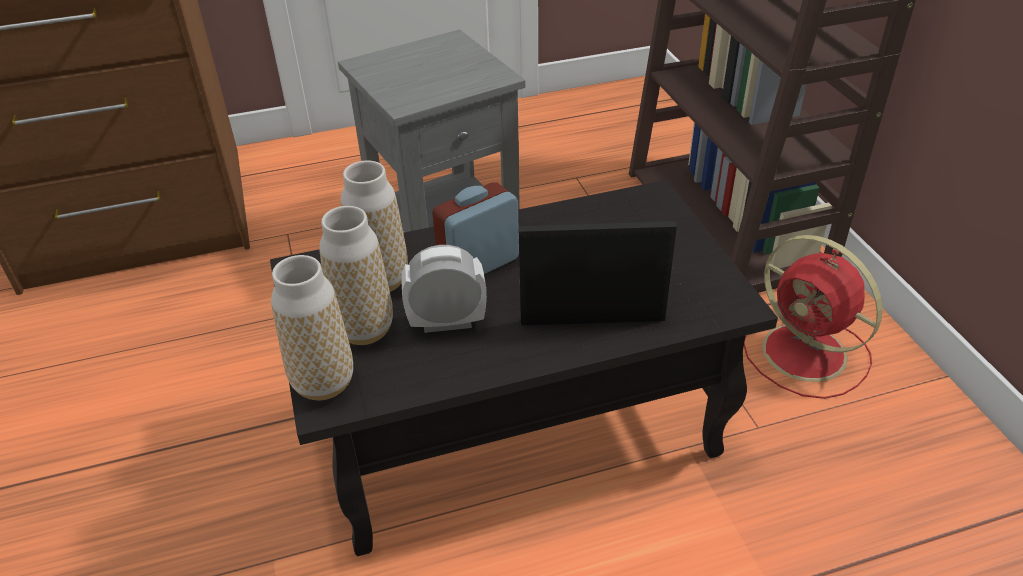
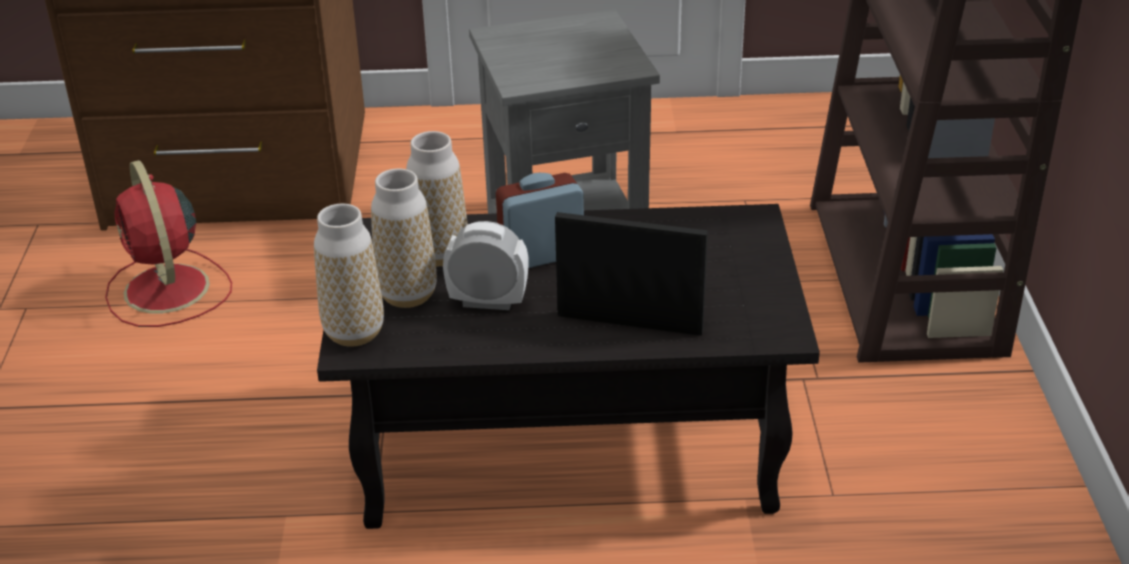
camera: 15 degrees right, 5 degrees down
red fan [744,235,883,399] -> red fan moved to [105,160,232,327]

